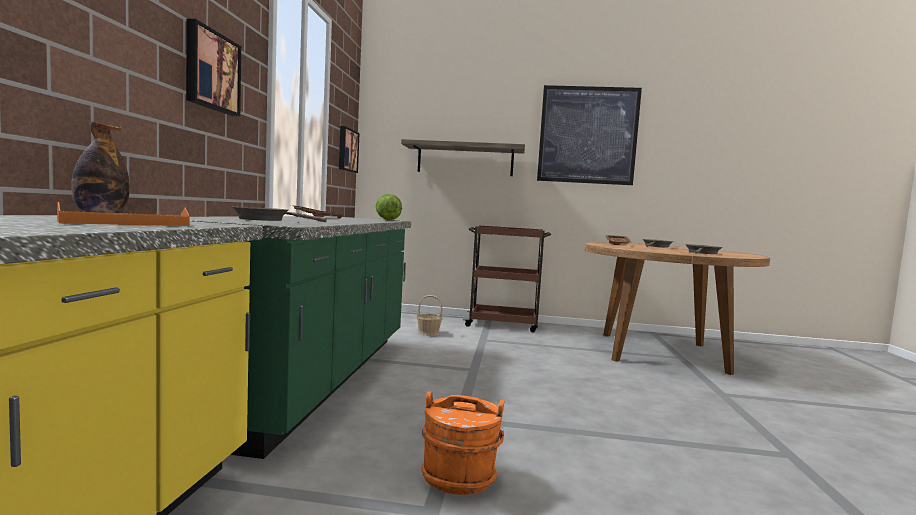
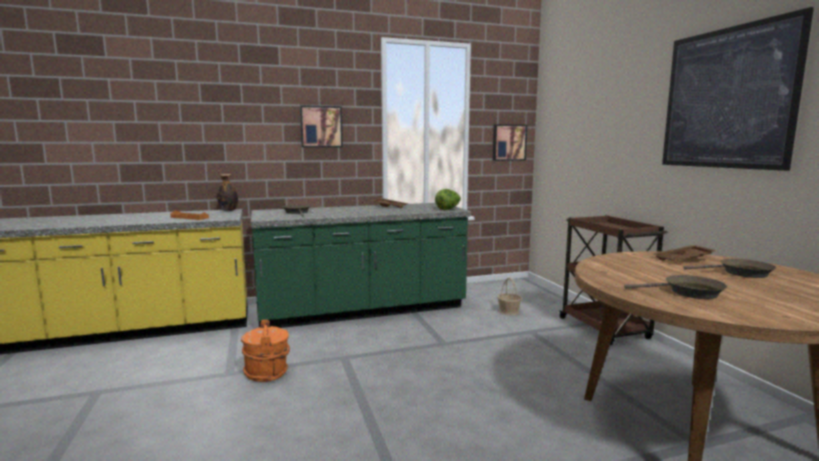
camera: 65 degrees right, 5 degrees up
shelf [401,139,525,176] -> none

